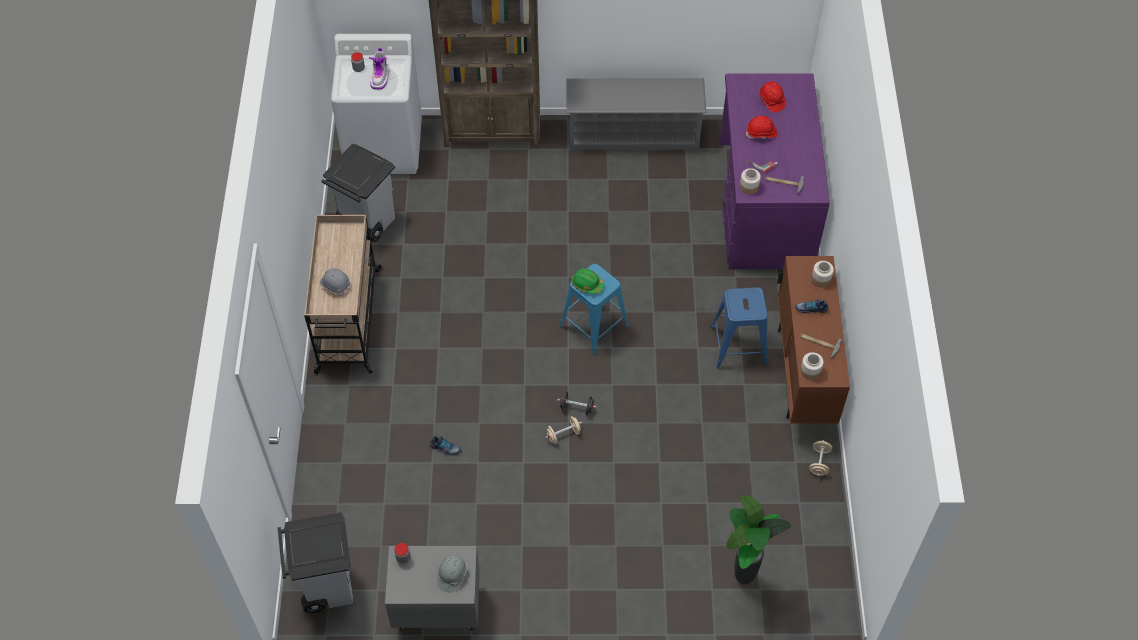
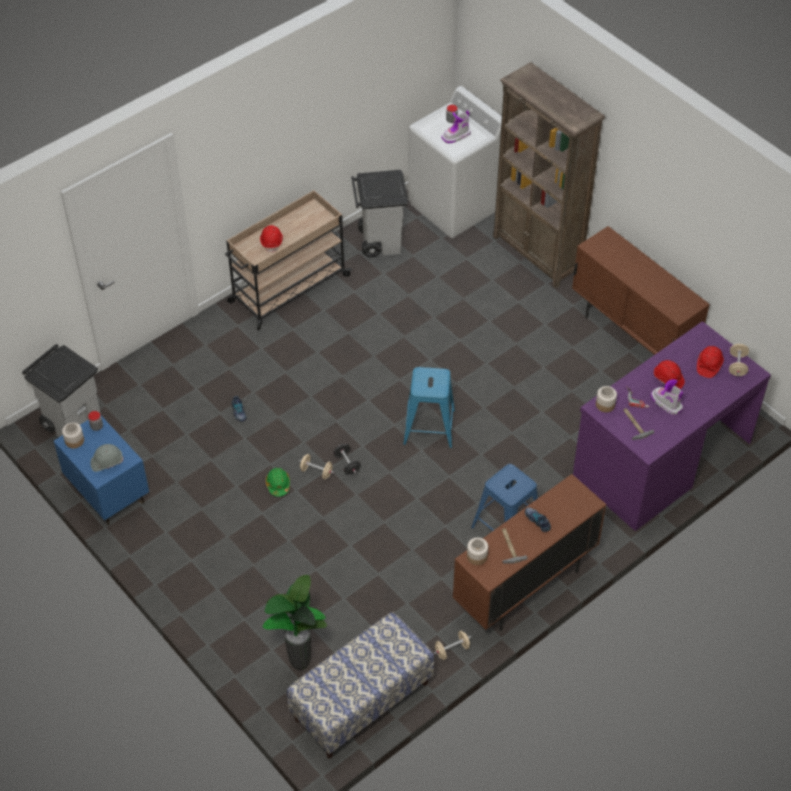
camera: 50 degrees right, 5 degrees down
grey hard hat [320,268,350,296] -> red hard hat [260,225,283,253]
grey nightstand [385,546,480,631] -> blue nightstand [54,416,149,525]
grey shoe rack [566,78,706,152] -> brown cabinet [572,226,710,355]
green hard hat [572,268,604,294] -> green hard hat moved to [266,468,290,497]
jar [811,261,834,287] -> jar moved to [62,422,84,448]
none -> bench [287,612,434,759]
none -> boot [651,379,683,415]
none -> beige dumbbell [729,344,749,376]

